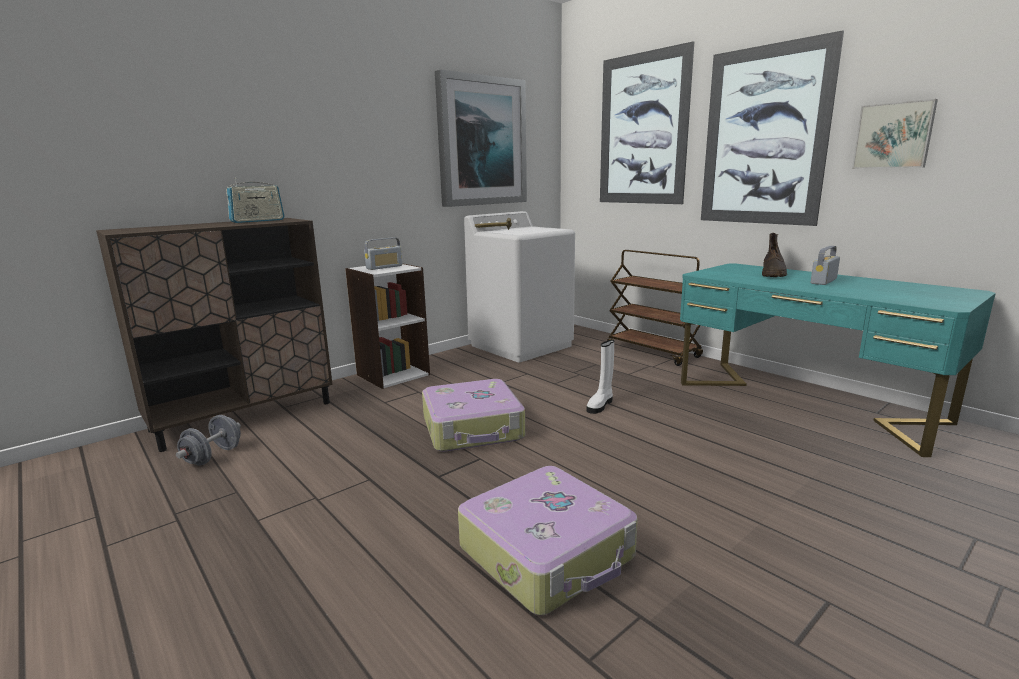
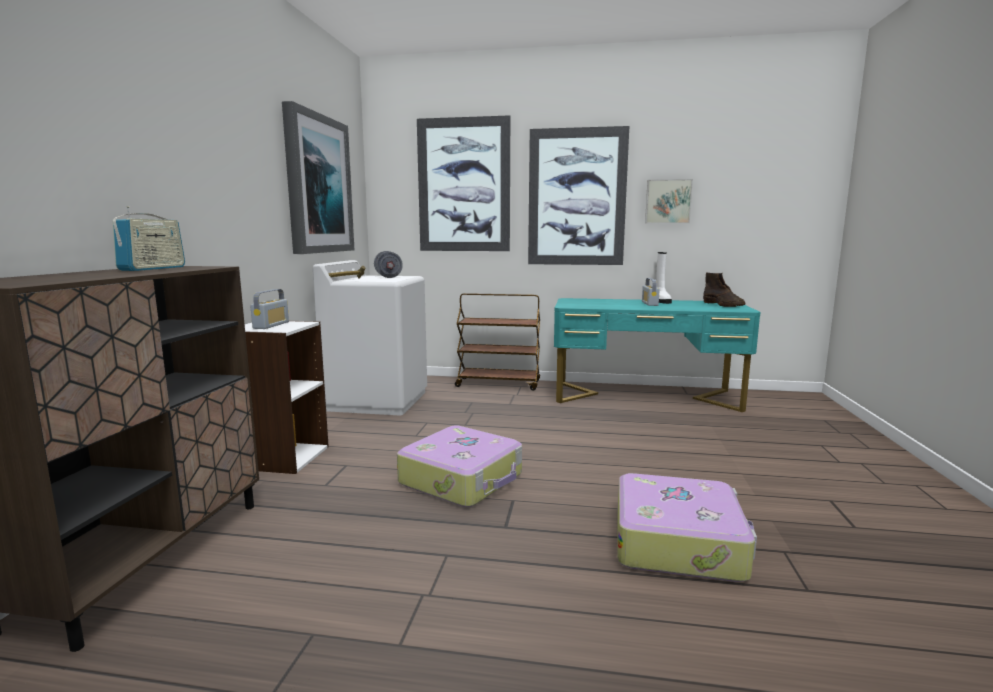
camera: 40 degrees left, 5 degrees down
grey dumbbell [176,415,241,466] -> grey dumbbell moved to [374,251,403,278]
white boot [587,339,614,414] -> white boot moved to [656,252,672,304]
brown boot [762,233,787,277] -> brown boot moved to [703,273,745,307]

